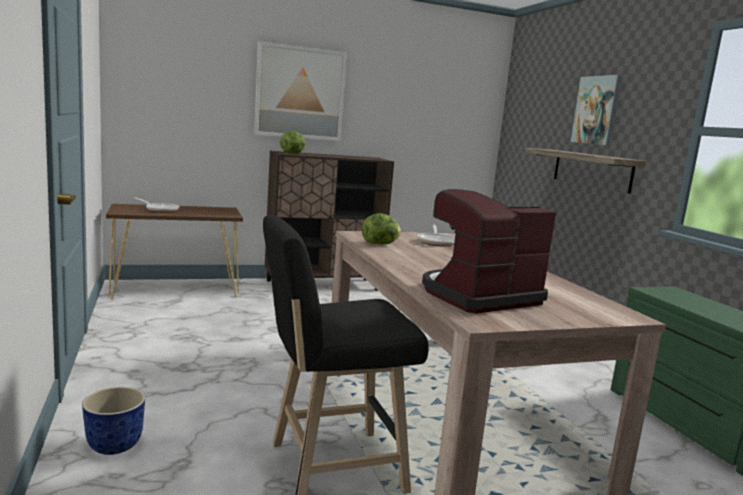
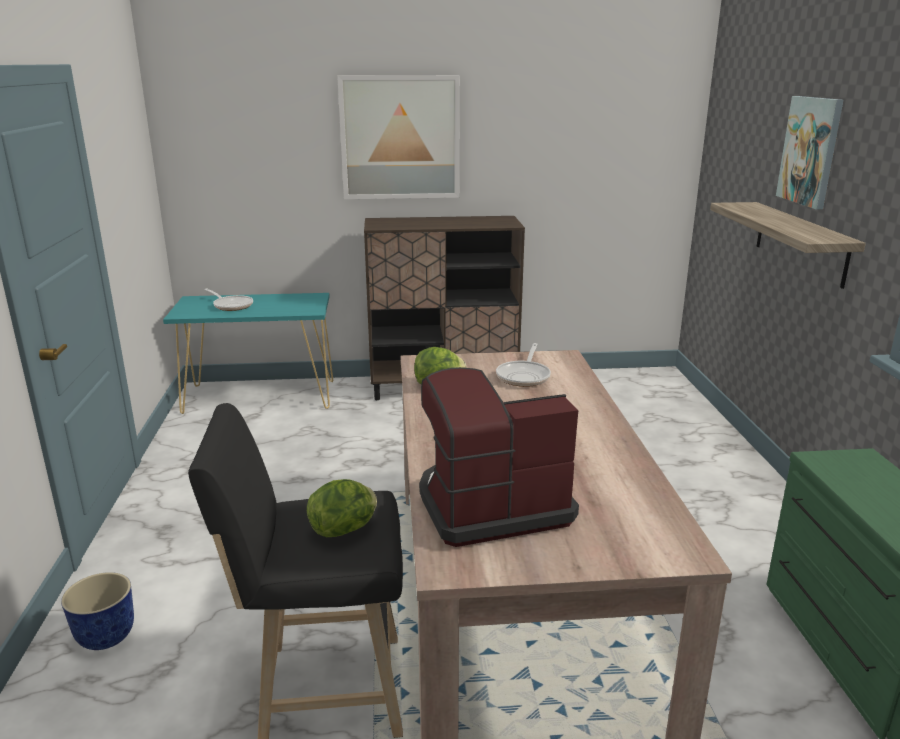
camera: 15 degrees right, 10 degrees up
brown console table [106,204,243,299] -> turquoise console table [163,293,333,414]
lettuce [280,131,305,154] -> lettuce moved to [307,479,377,537]

